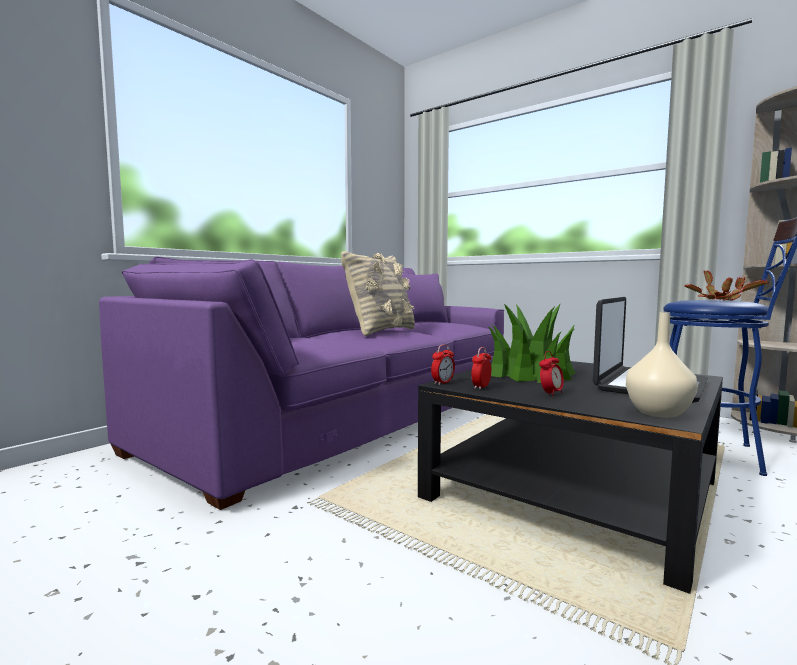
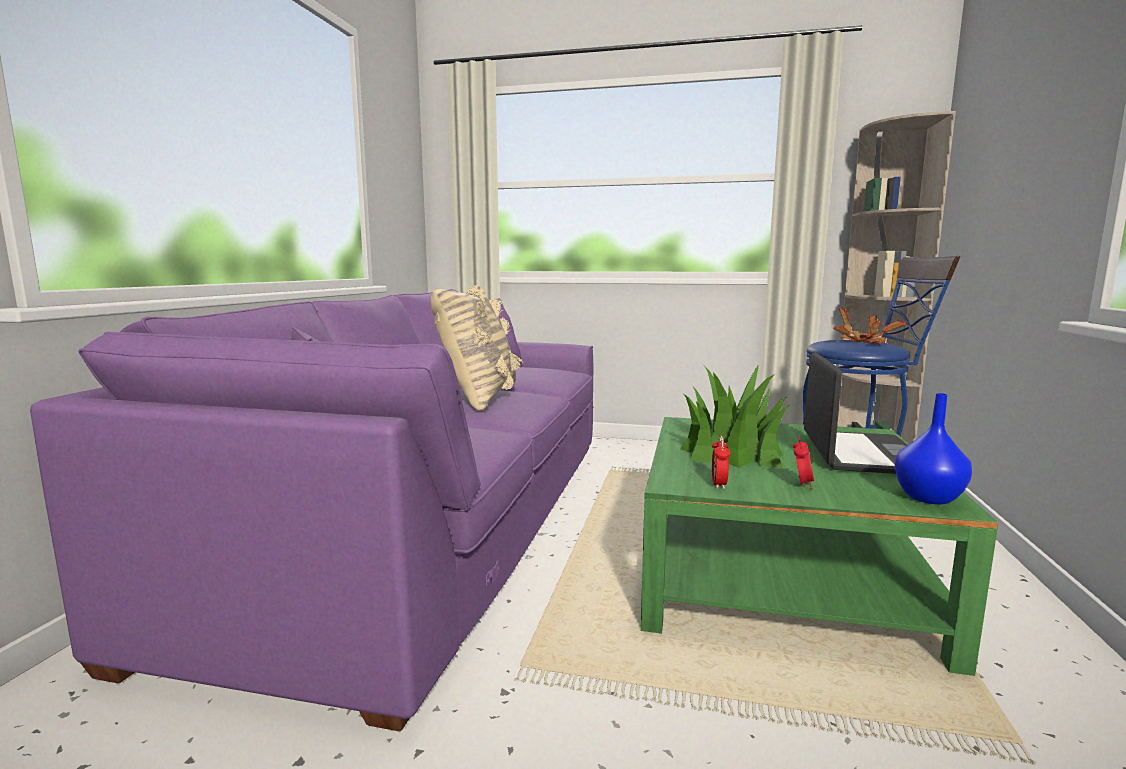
camera: 25 degrees left, 5 degrees up
black coffee table [418,361,723,594] -> green coffee table [641,417,998,676]
alarm clock [431,344,455,385] -> none
beige vase [626,312,698,418] -> blue vase [895,393,972,504]

